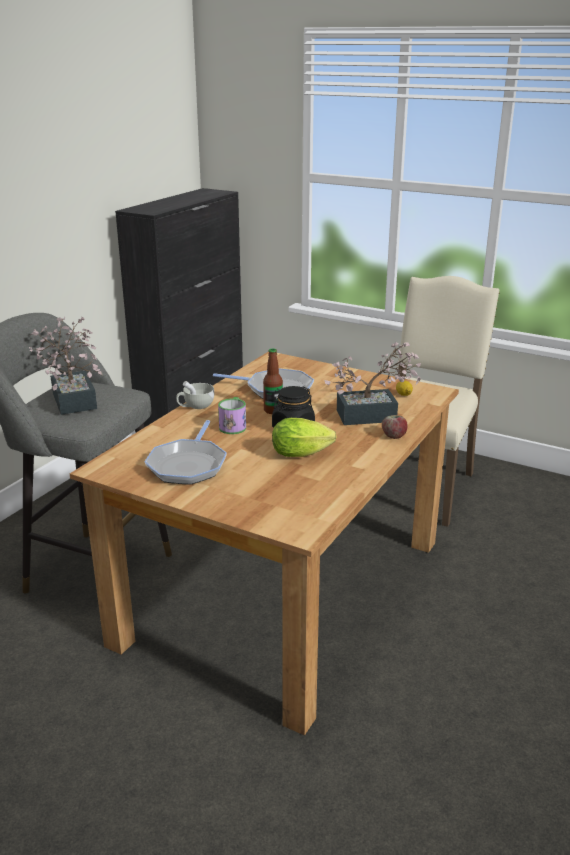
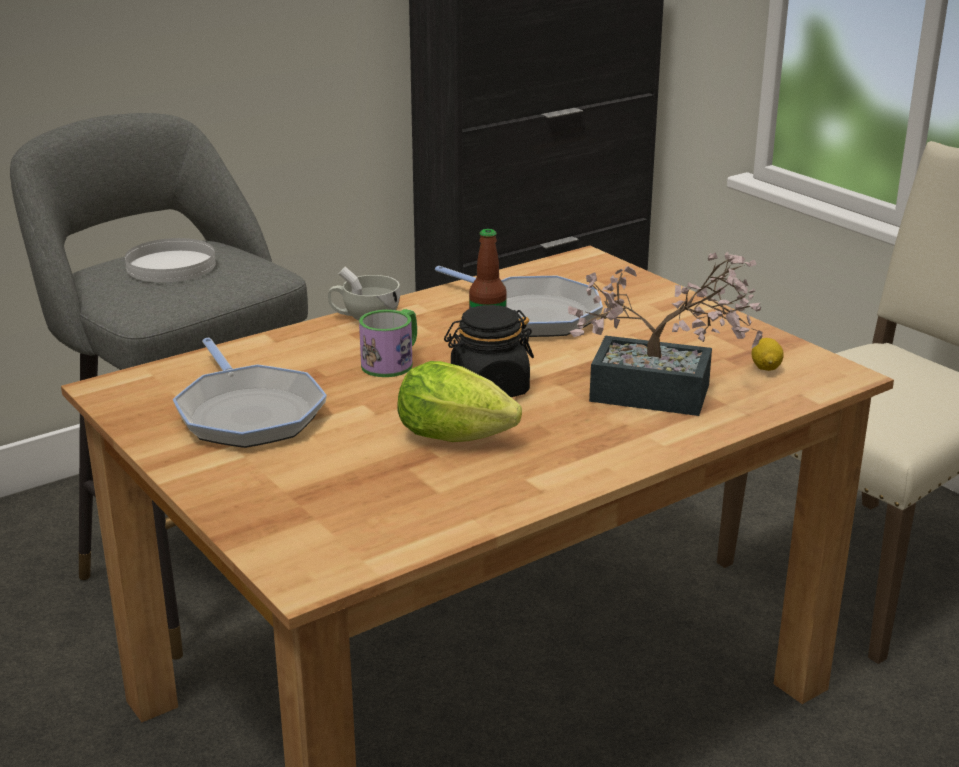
camera: 25 degrees right, 0 degrees up
potted plant [29,317,103,415] -> white plate [125,238,216,282]
frying pan [145,420,227,485] -> frying pan turned 60 degrees counterclockwise [173,338,327,448]
apple [382,415,408,439] -> none

